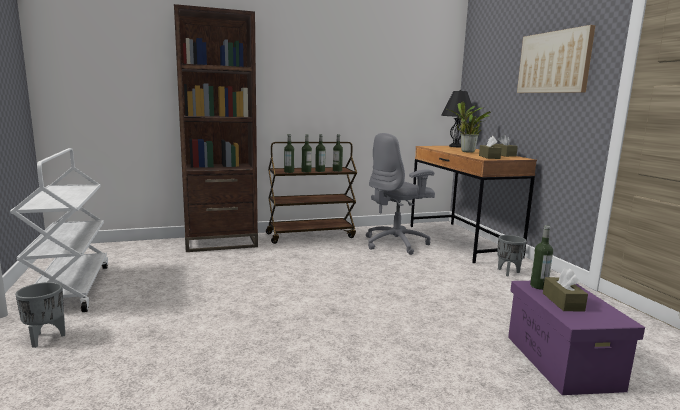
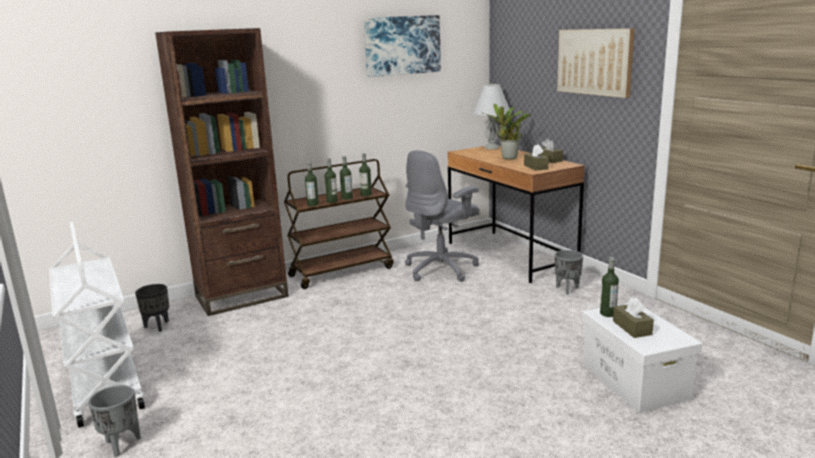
camera: 10 degrees left, 5 degrees up
black table lamp [441,90,475,147] -> white table lamp [472,83,512,149]
purple storage box [508,281,645,395] -> white storage box [582,303,702,413]
none -> black planter [135,284,169,332]
none -> picture [364,15,441,77]

